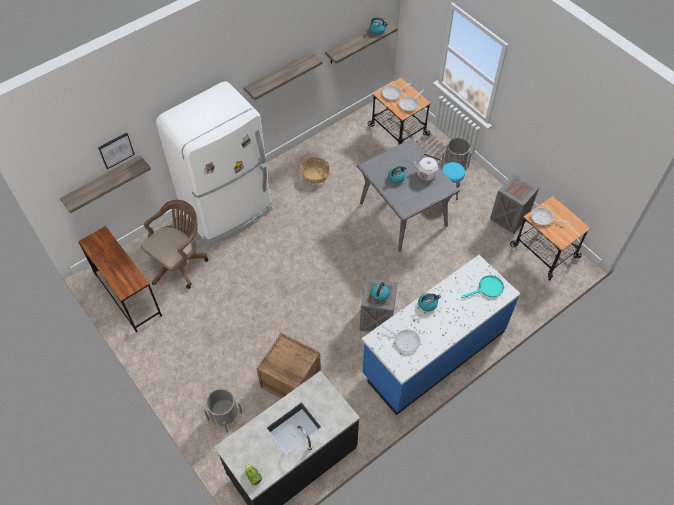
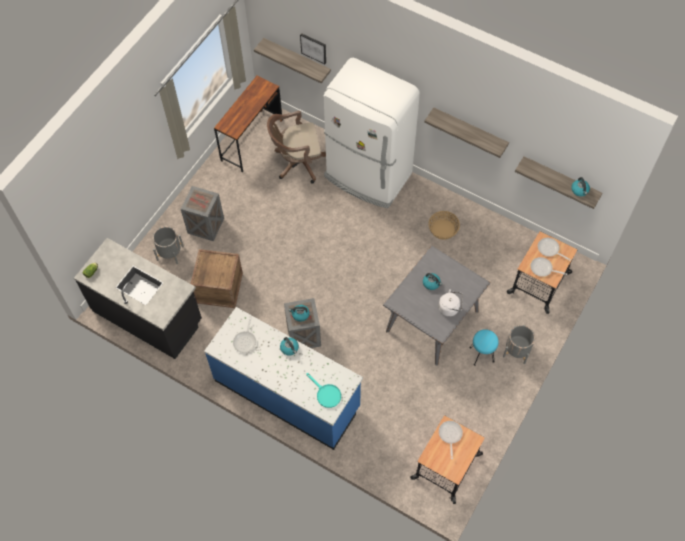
camera: 70 degrees right, 5 degrees up
brown office chair [141,200,208,289] -> brown office chair turned 150 degrees clockwise [267,111,326,184]
crate [490,173,539,234] -> crate moved to [181,186,224,241]

